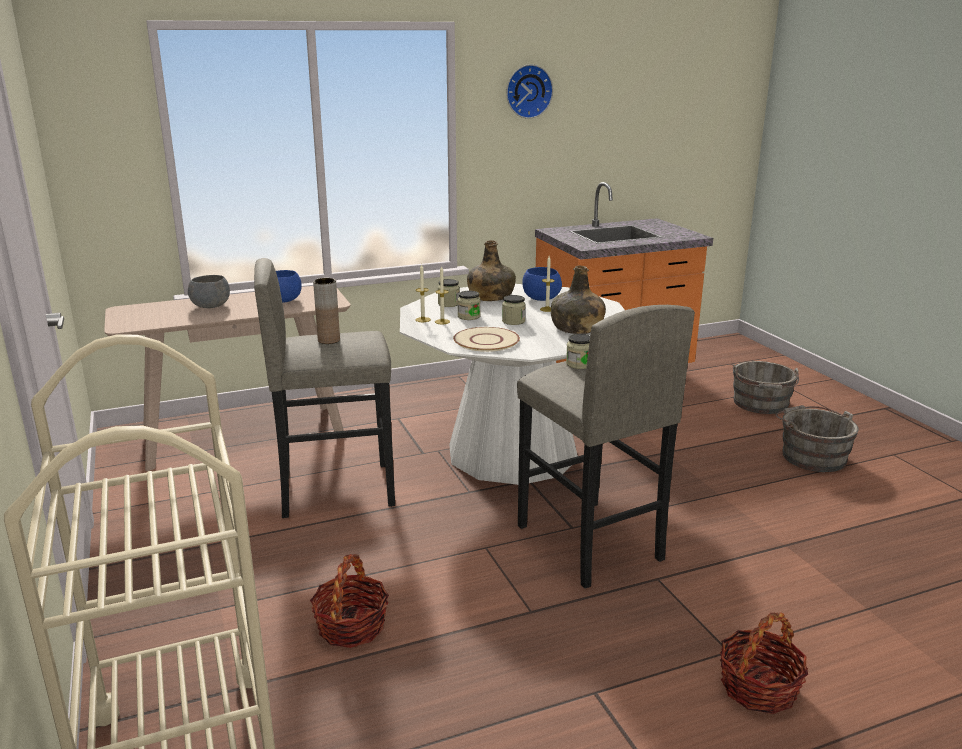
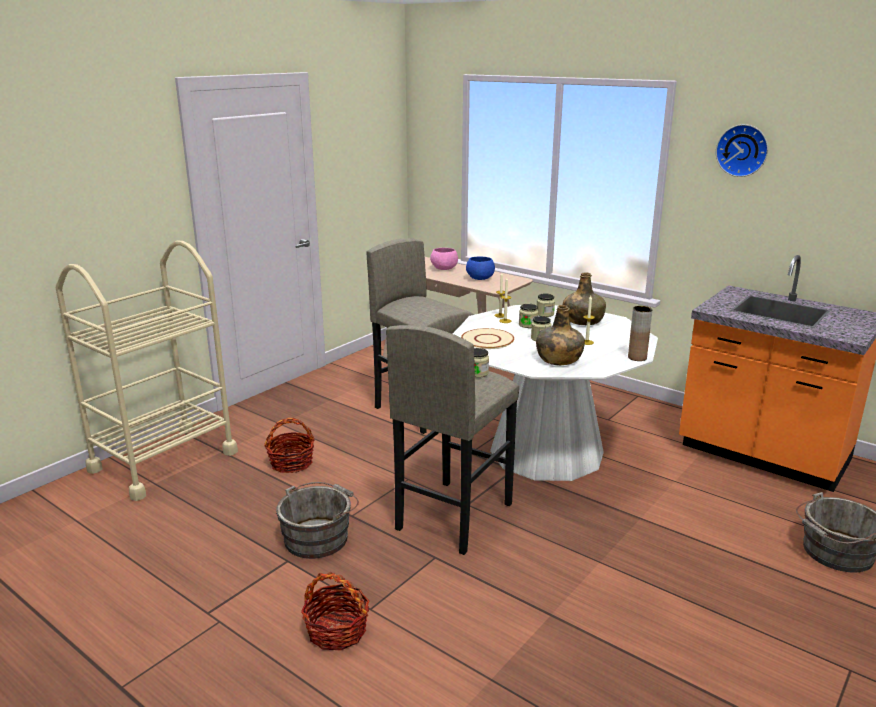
camera: 60 degrees right, 0 degrees up
grey bowl [188,275,230,308] -> pink bowl [430,248,458,270]
brown vase [313,278,340,344] -> brown vase moved to [628,306,652,361]
blue bowl [522,267,562,301] -> none
grey bucket [776,405,859,472] -> grey bucket moved to [276,482,359,559]

